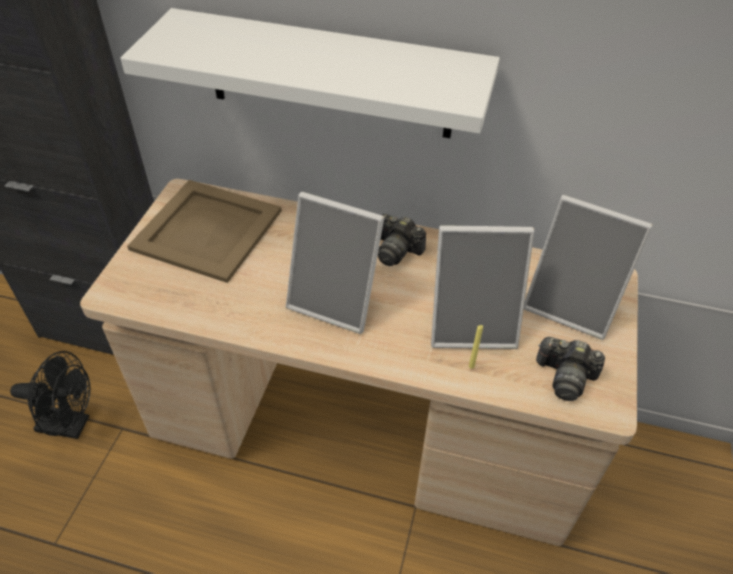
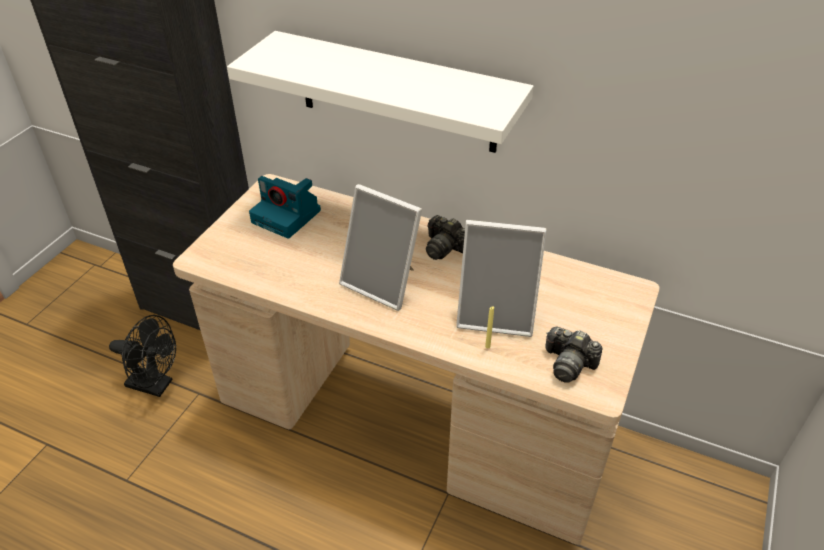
camera: 10 degrees right, 5 degrees down
beige tray [127,180,282,283] -> camera [249,176,321,239]
picture frame [524,195,653,340] -> none

